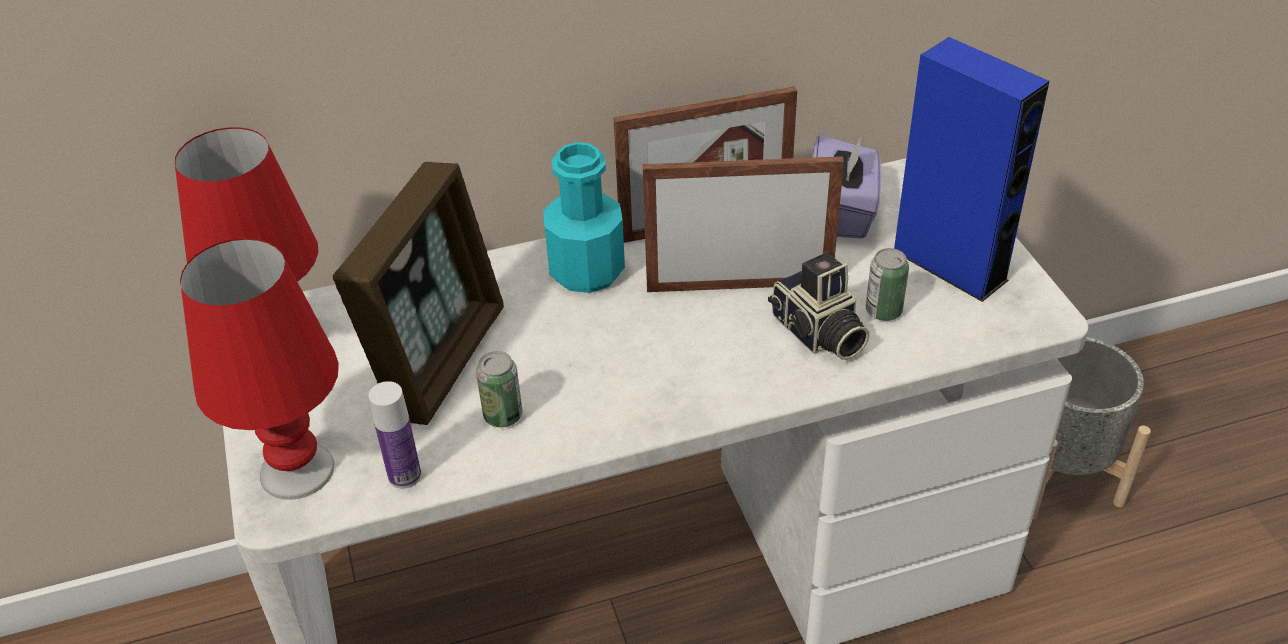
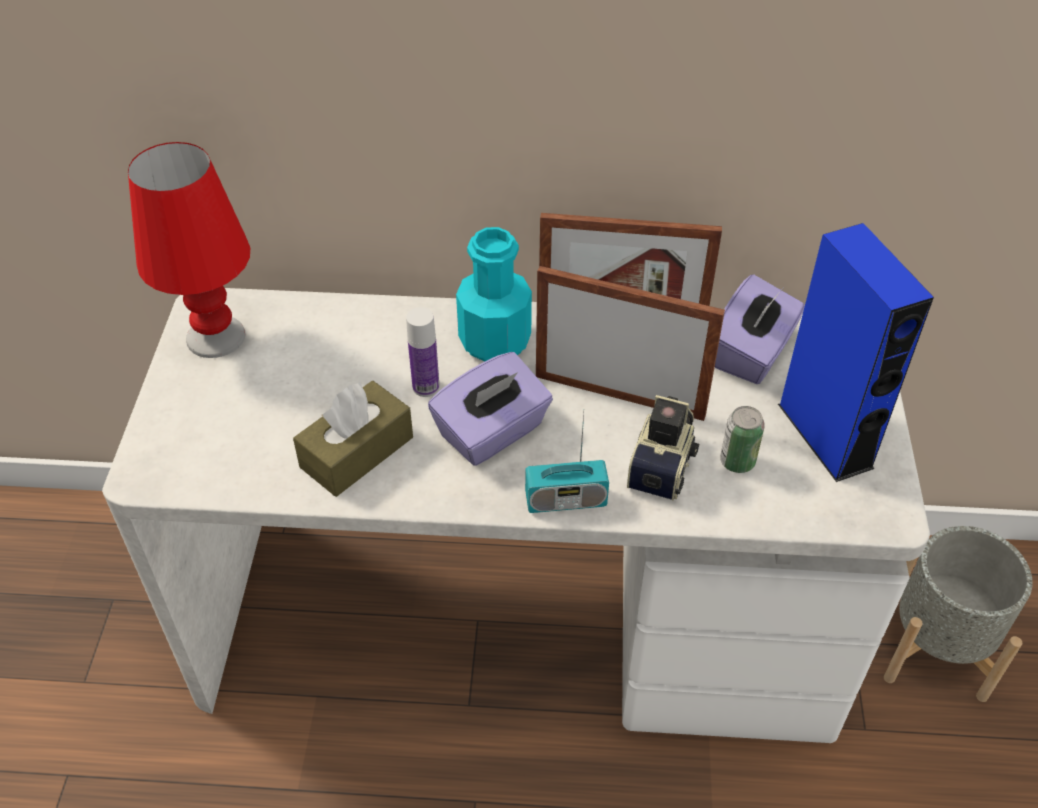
camera: 20 degrees right, 5 degrees up
red table lamp [180,238,339,500] -> none
picture frame [333,162,504,425] -> none
bottle [369,381,421,489] -> bottle moved to [406,307,440,397]
can [476,351,523,427] -> brown tissue box [293,381,413,497]
camera [768,253,870,360] -> camera turned 150 degrees counterclockwise [627,395,700,501]
none -> purple tissue box [428,352,553,466]
none -> radio [525,413,609,513]

